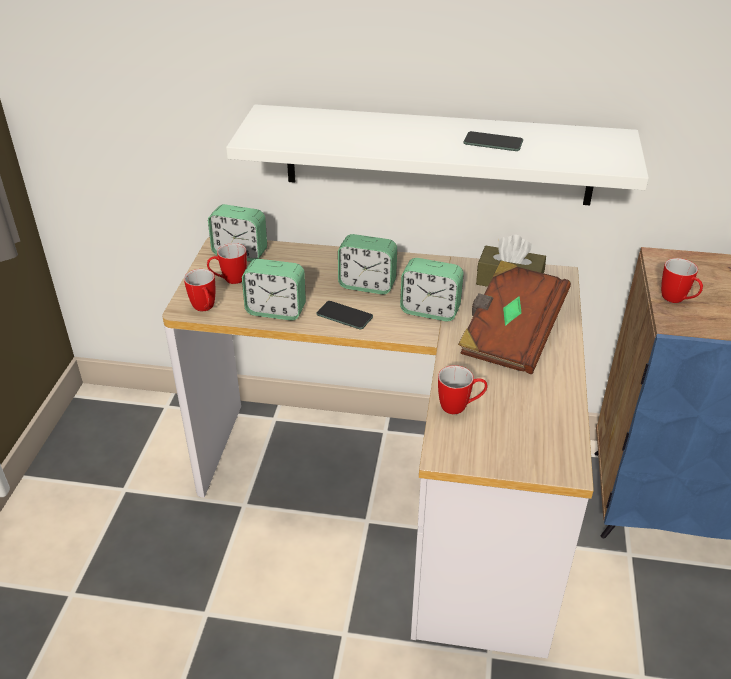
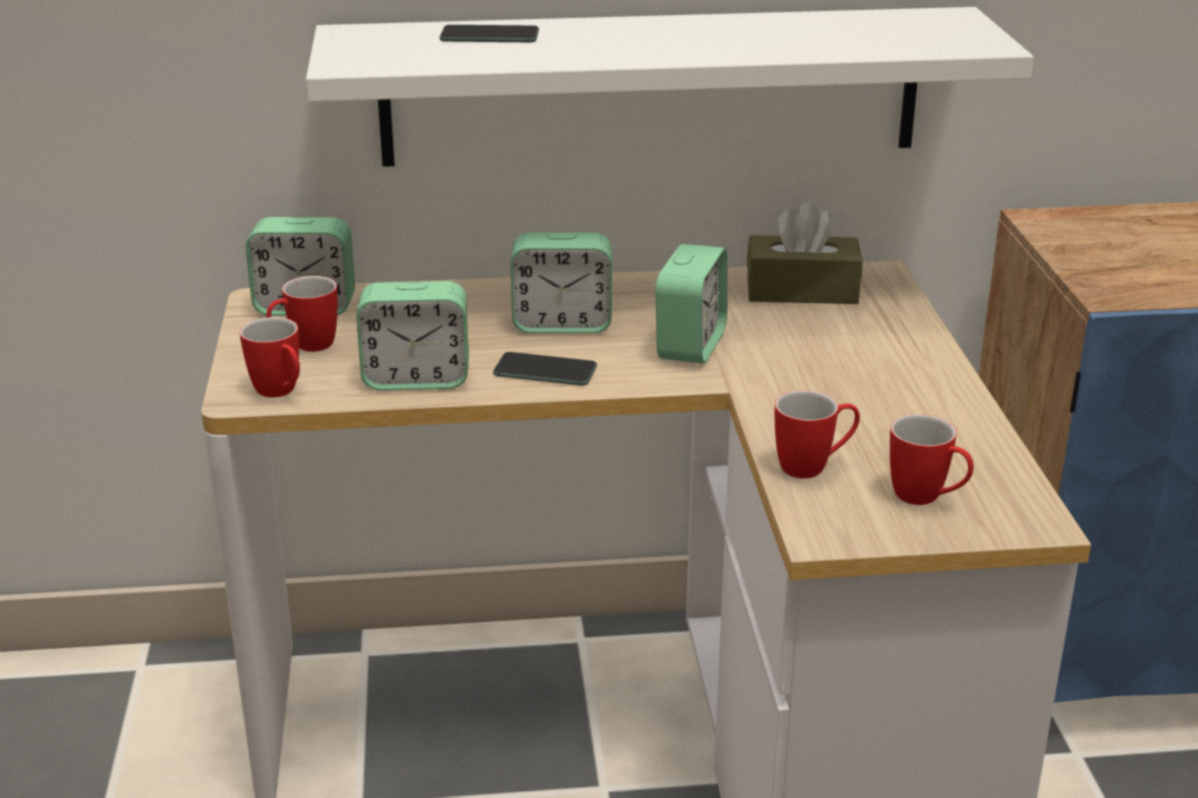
camera: 15 degrees left, 10 degrees down
alarm clock [400,258,464,321] -> alarm clock turned 75 degrees counterclockwise [655,244,728,363]
brown book [458,260,571,374] -> none
phone [463,131,523,151] -> phone moved to [440,25,539,42]
mug [661,258,703,303] -> mug moved to [890,414,974,505]

